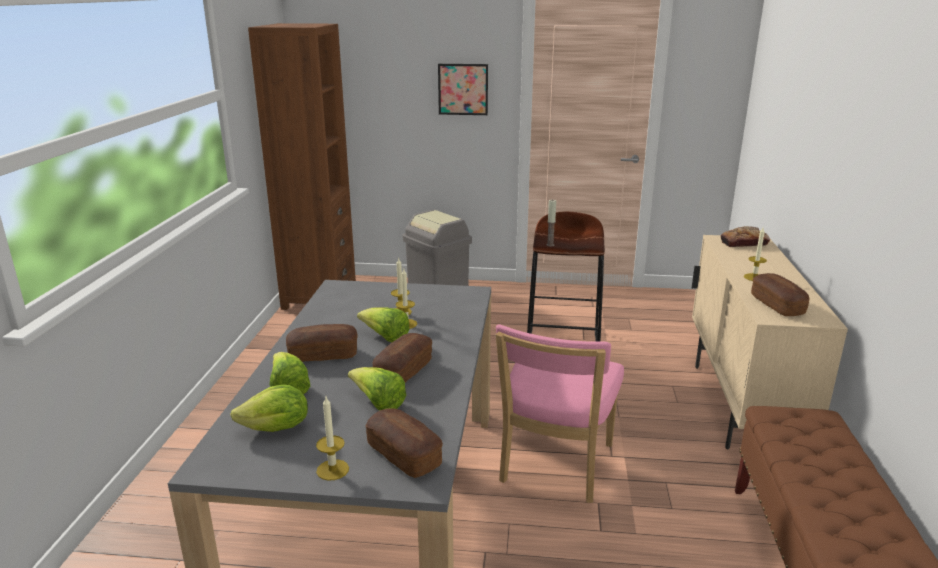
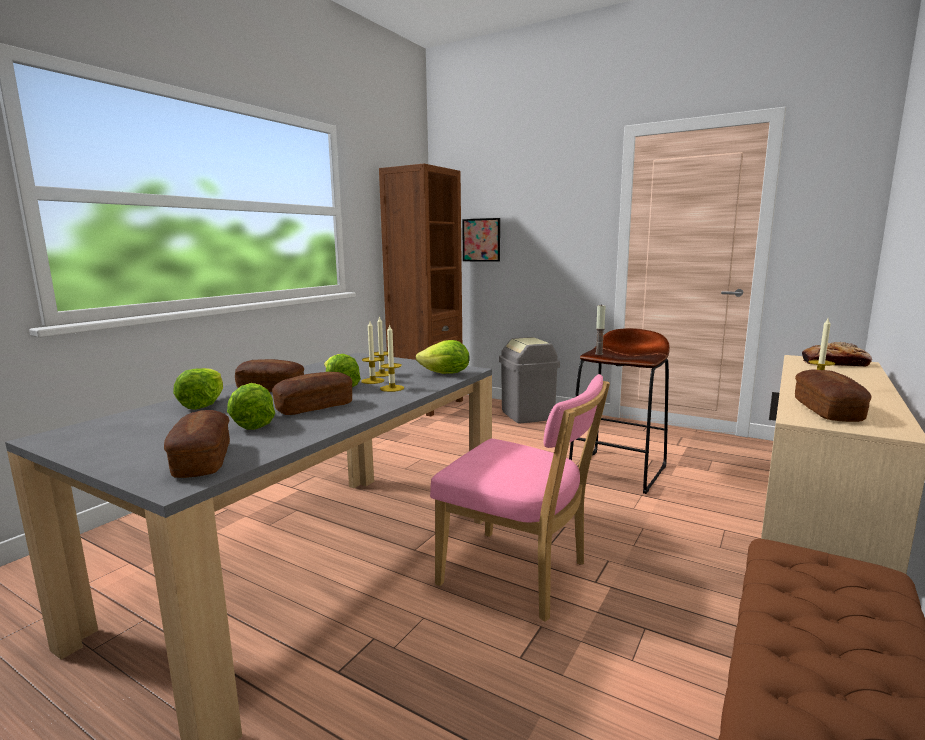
camera: 25 degrees right, 10 degrees down
lettuce [230,385,308,432] -> lettuce moved to [416,340,470,374]
candle [316,397,349,480] -> candle moved to [380,324,404,392]
picture [438,64,488,115] -> picture moved to [462,218,500,262]
pink chair [496,324,624,503] -> pink chair turned 105 degrees counterclockwise [430,374,610,622]

